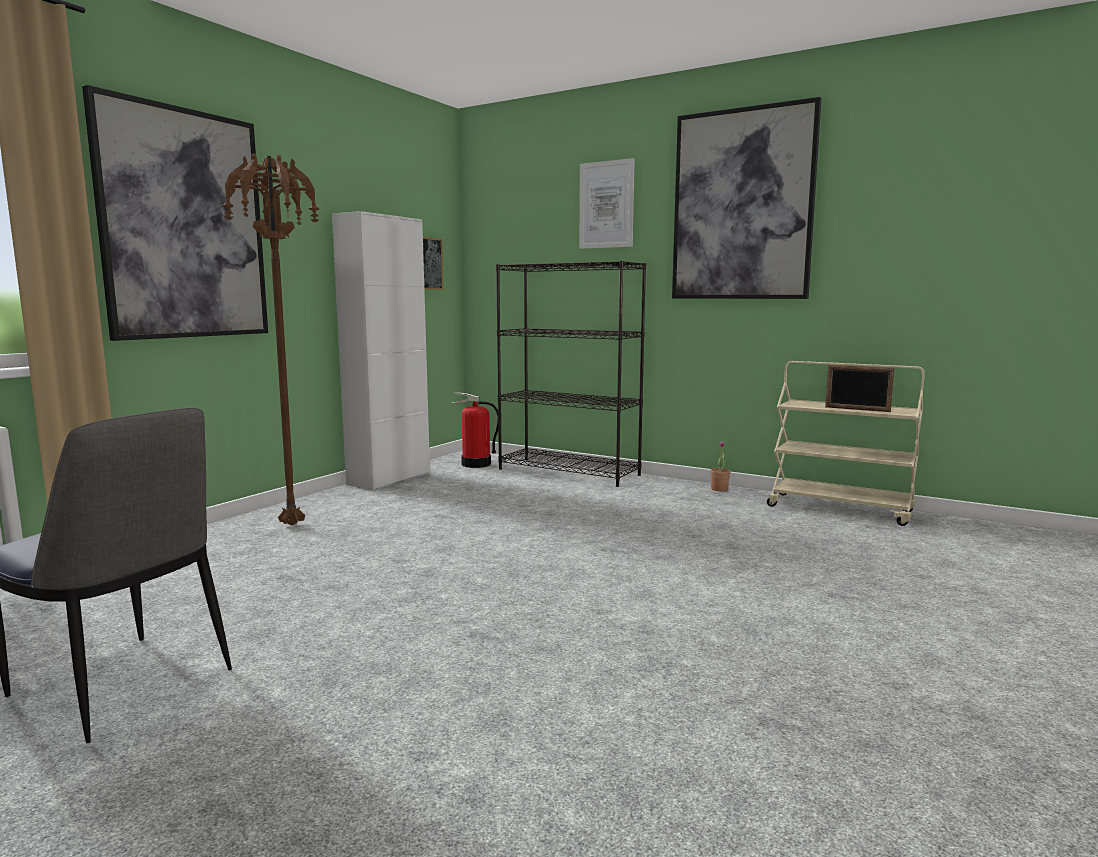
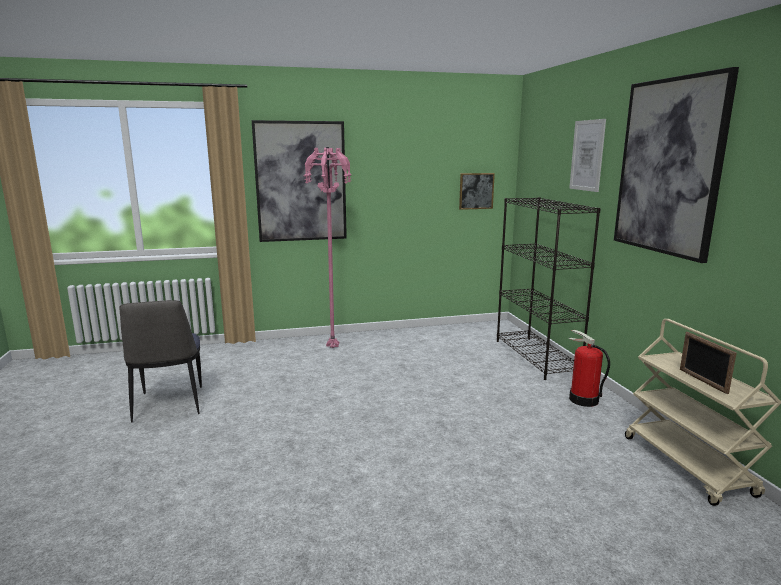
camera: 45 degrees right, 5 degrees up
brown floor lamp [222,154,320,525] -> pink floor lamp [304,147,352,348]
white cabinet [332,211,430,490] -> none
fire extinguisher [451,393,498,468] -> fire extinguisher moved to [568,330,610,407]
potted plant [710,441,730,491] -> none

